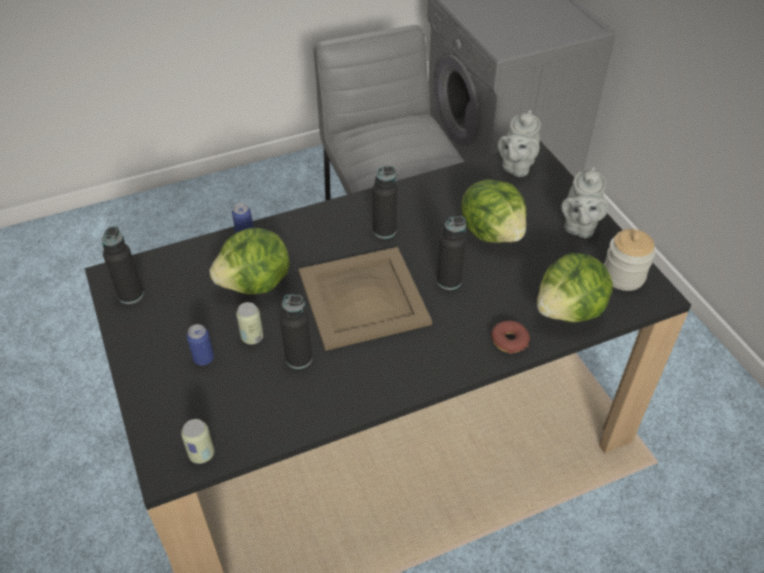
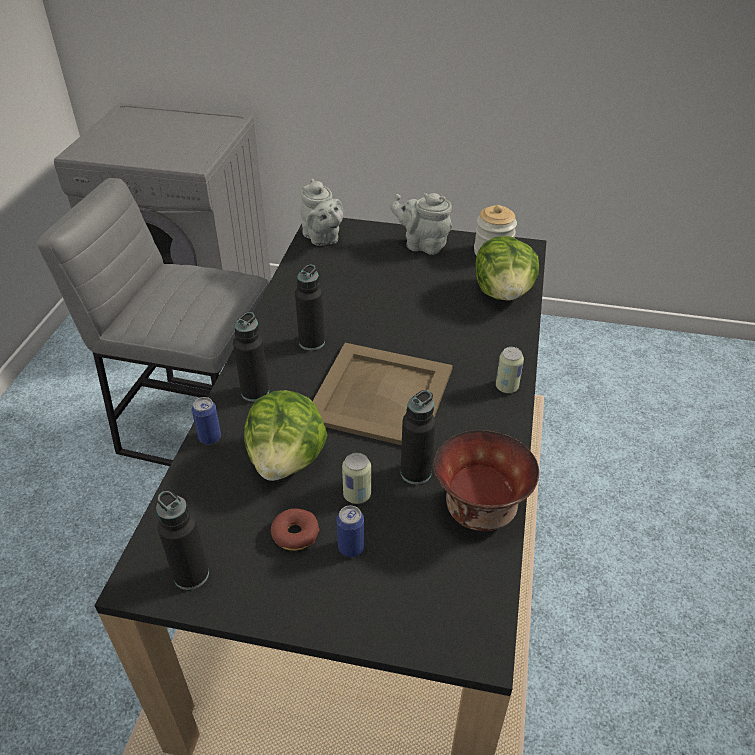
camera: 55 degrees left, 5 degrees down
can [181,419,214,464] -> can moved to [496,347,524,393]
black bottle [437,216,466,290] -> black bottle moved to [233,312,269,402]
lettuce [461,179,526,243] -> none
donut [491,321,530,354] -> donut moved to [271,508,320,551]
grey teapot [561,167,608,238] -> grey teapot turned 150 degrees clockwise [390,193,452,255]
none -> bowl [434,430,539,531]

